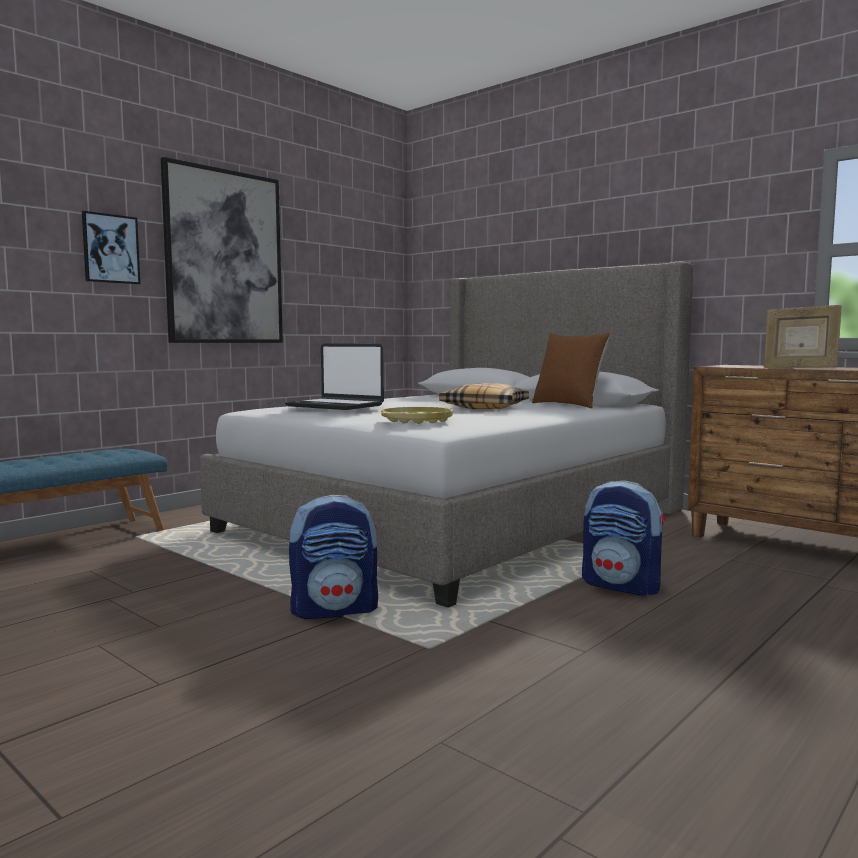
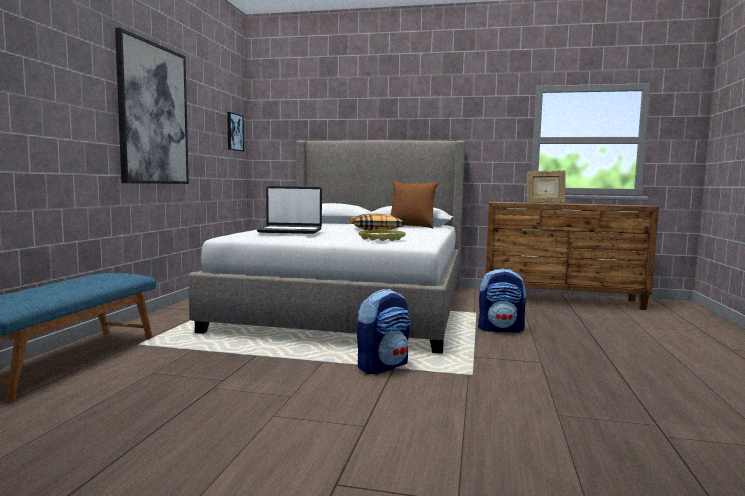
camera: 30 degrees left, 0 degrees up
picture [82,211,140,284] -> picture moved to [227,112,244,152]

